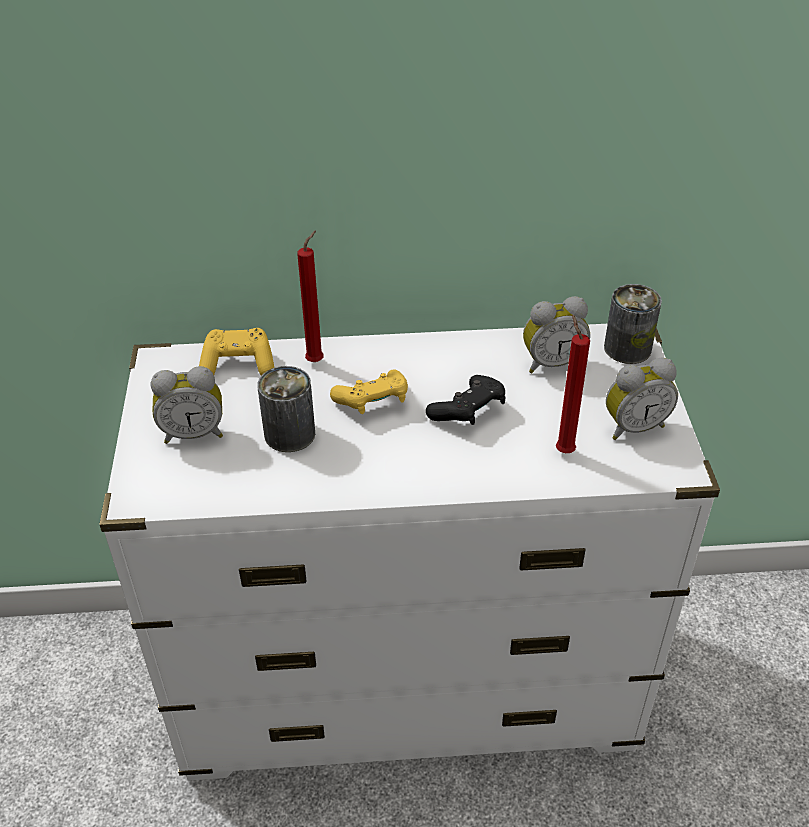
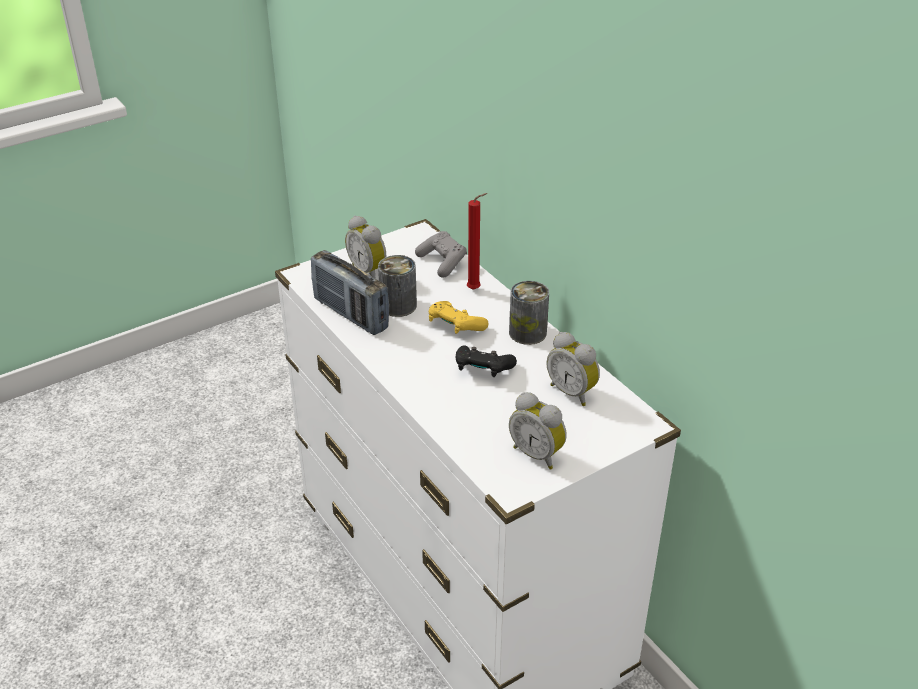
camera: 60 degrees right, 5 degrees down
yellow game controller [199,328,274,376] -> grey game controller [415,231,467,278]
red candle [556,315,590,453] -> none
can [604,284,662,364] -> can moved to [509,281,549,345]
none -> radio [311,250,389,335]

